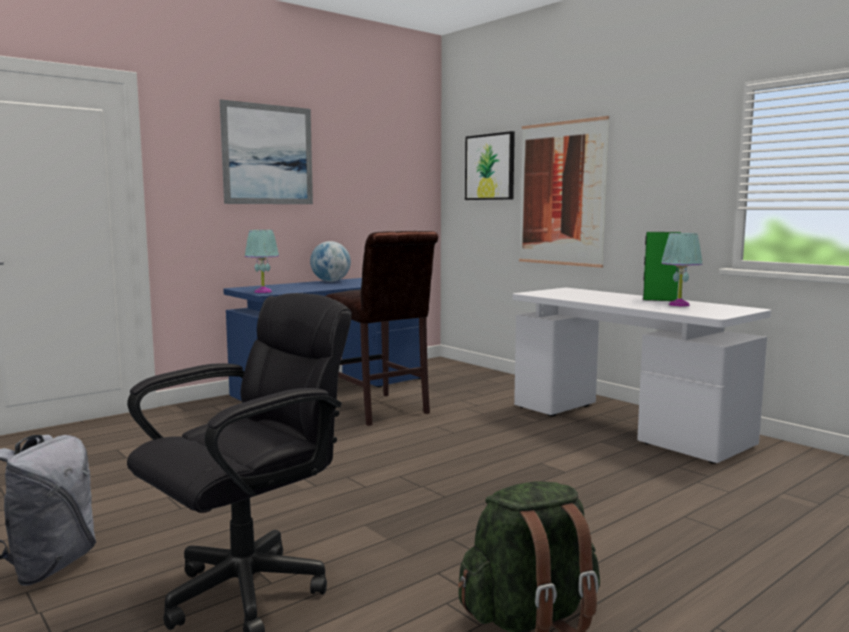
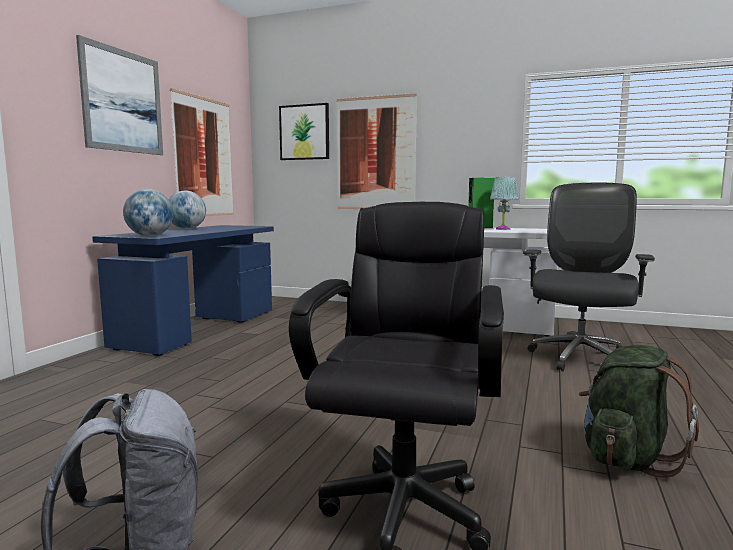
camera: 30 degrees left, 0 degrees up
turquoise table lamp [245,230,279,293] -> globe [123,189,174,236]
brown stool [326,231,438,426] -> none
none -> picture [170,88,234,216]
none -> office chair [523,183,655,371]

